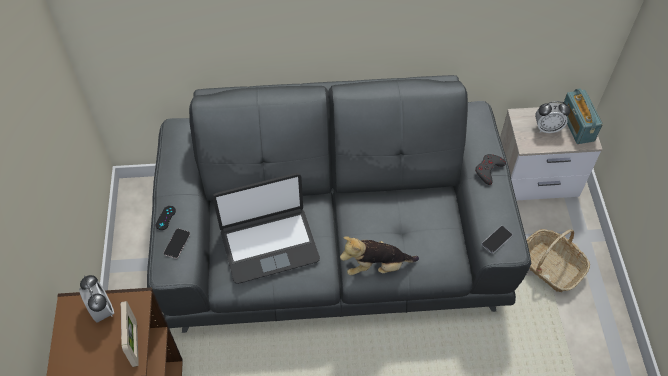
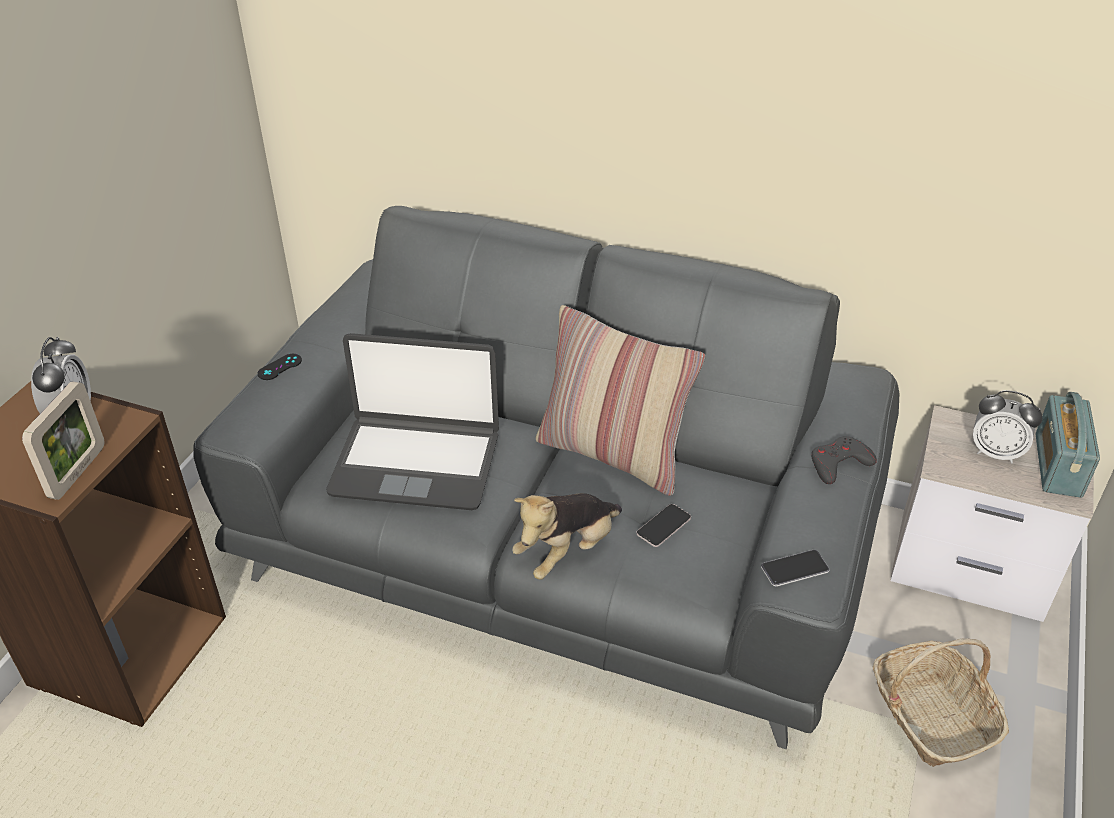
camera: 25 degrees right, 15 degrees down
phone [164,228,190,259] -> phone moved to [636,504,691,547]
plush toy [340,236,419,275] -> plush toy turned 60 degrees counterclockwise [512,493,622,580]
none -> pillow [536,305,705,496]

